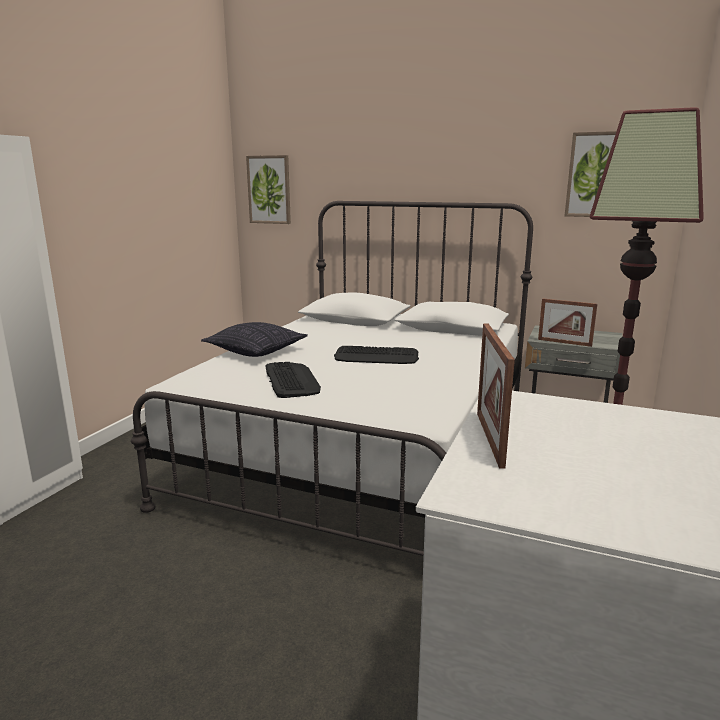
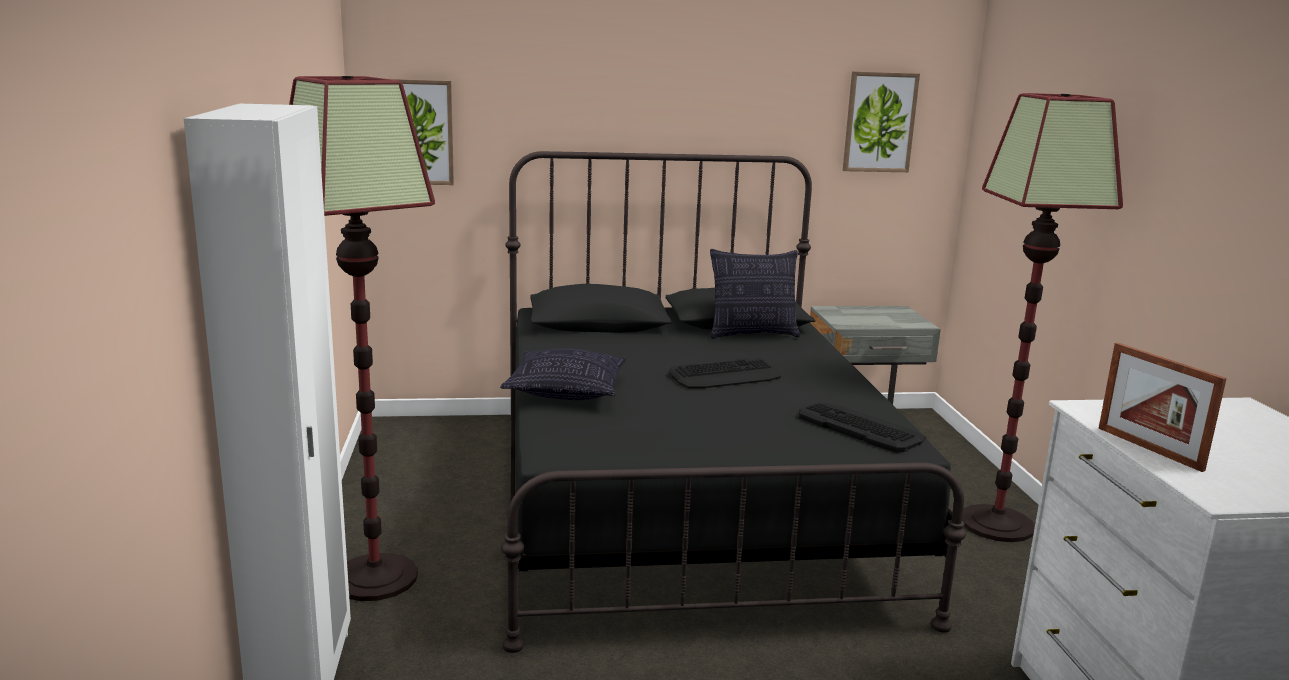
camera: 30 degrees left, 0 degrees up
white bed [131,201,533,556] -> black bed [501,151,966,653]
keyboard [265,362,321,398] -> keyboard moved to [798,403,926,453]
picture frame [538,298,597,347] -> none
none -> floor lamp [289,76,435,601]
none -> pillow [710,249,800,339]

